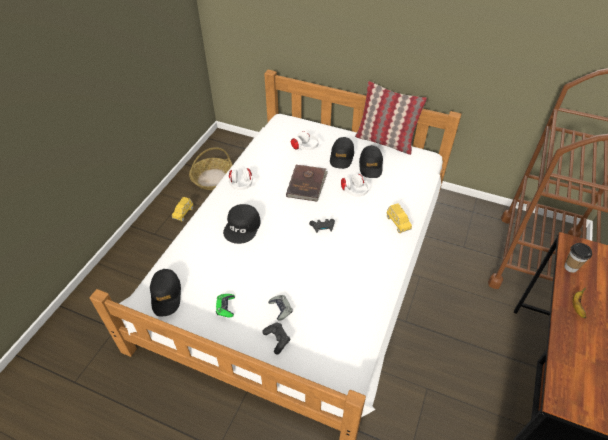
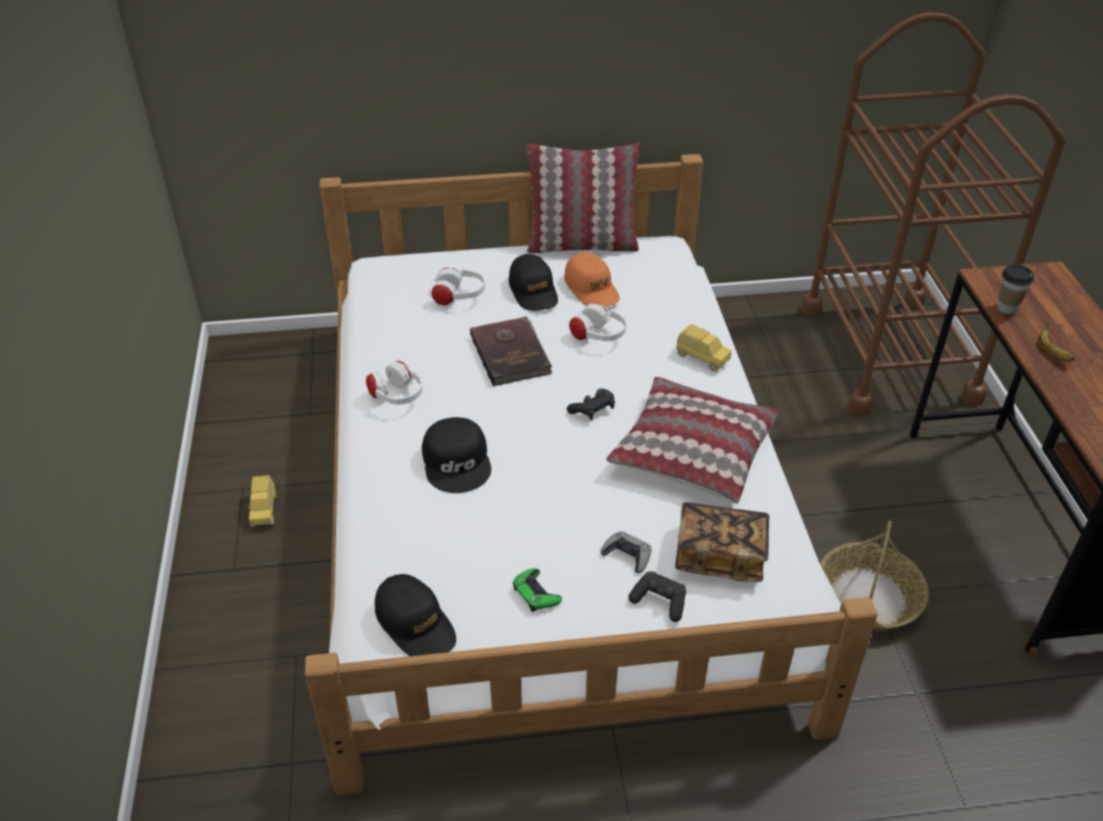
camera: 30 degrees left, 5 degrees down
basket [189,147,232,190] -> basket moved to [820,520,929,631]
black cap [359,145,383,178] -> orange cap [564,252,620,307]
none -> pillow [606,377,778,504]
none -> book [675,502,769,582]

